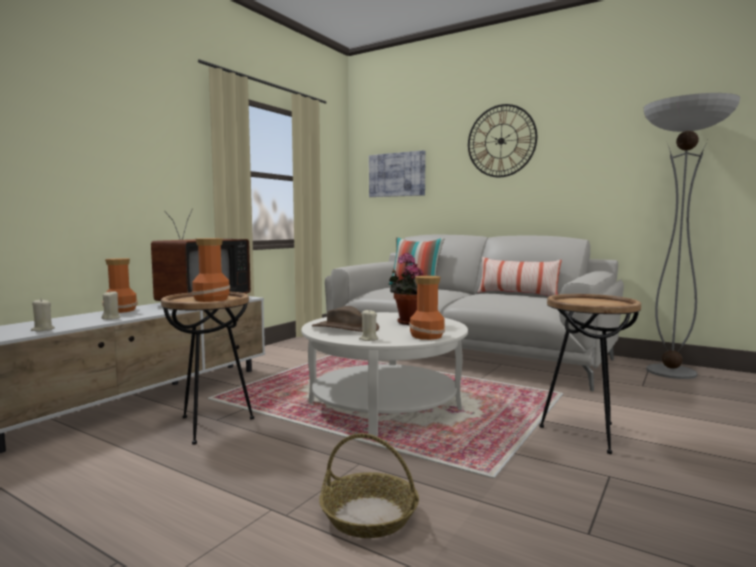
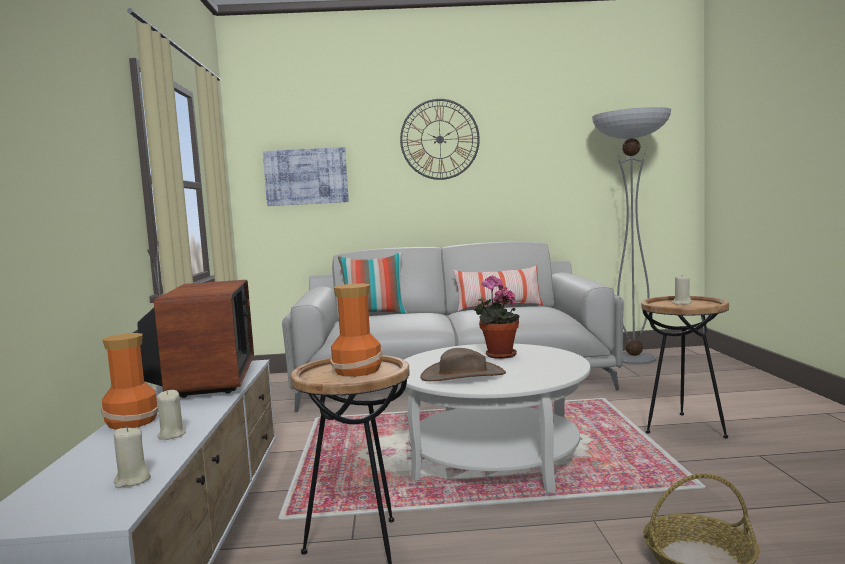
camera: 35 degrees left, 0 degrees up
beige candle [359,310,379,341] -> beige candle moved to [672,275,692,305]
vase [409,276,445,340] -> none

